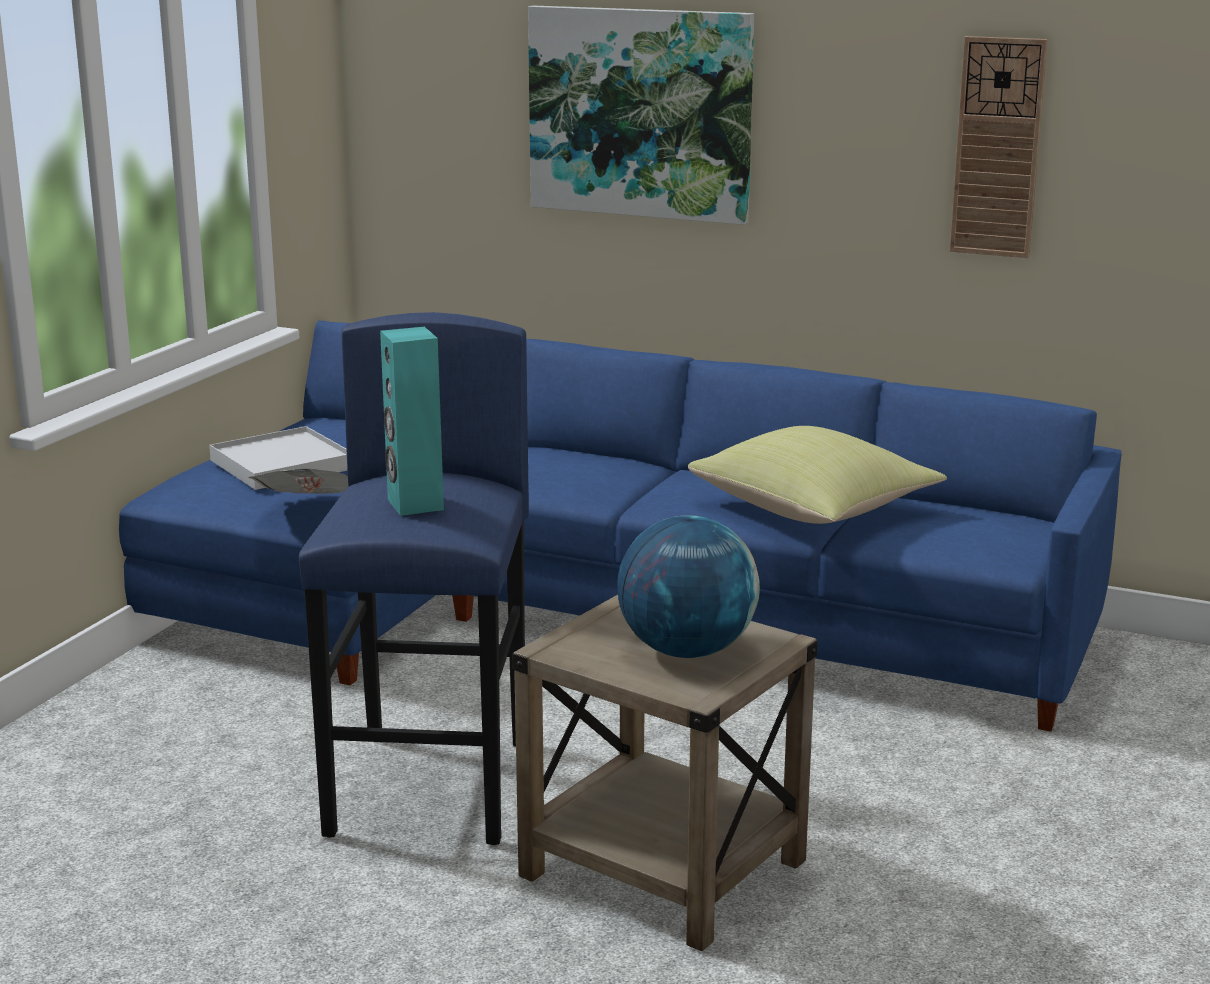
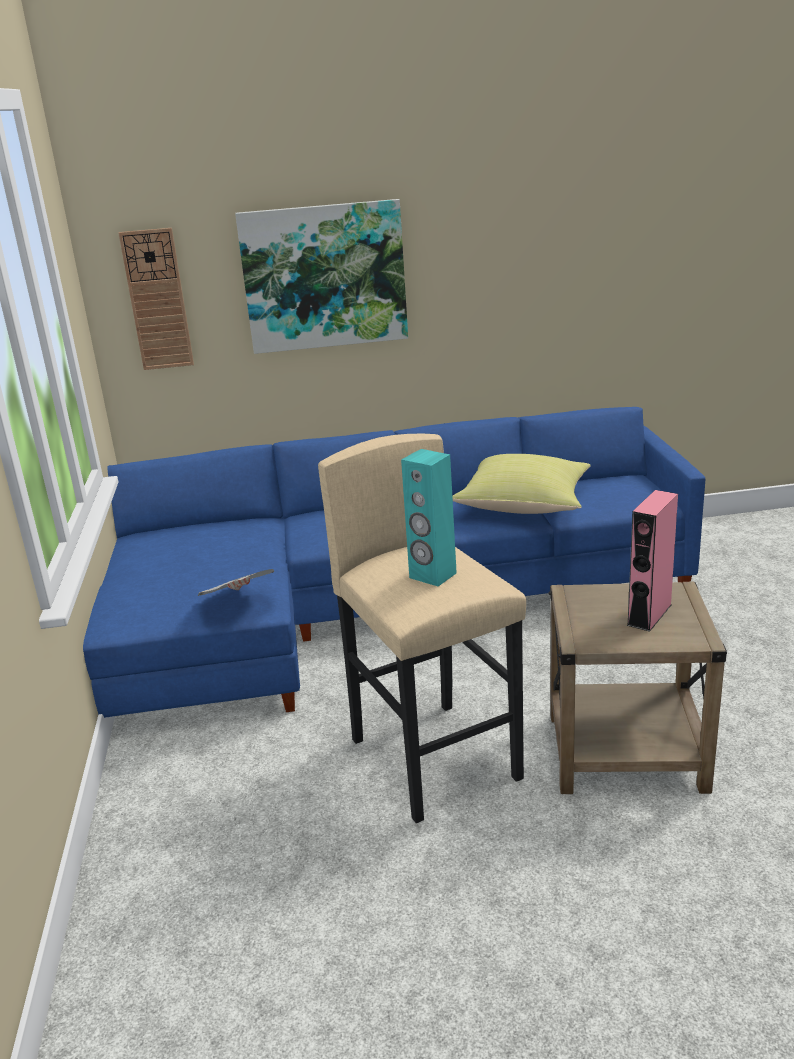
camera: 30 degrees left, 5 degrees up
white tray [209,426,347,490] -> none
blue stool [299,312,529,845] -> beige stool [318,434,526,823]
globe [617,515,760,658] -> pink speaker [627,490,678,632]
wall clock [950,36,1048,258] -> wall clock moved to [119,228,194,370]

